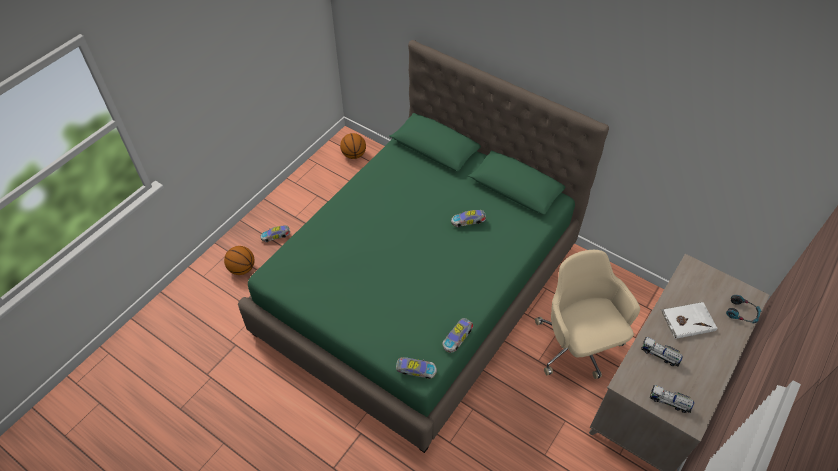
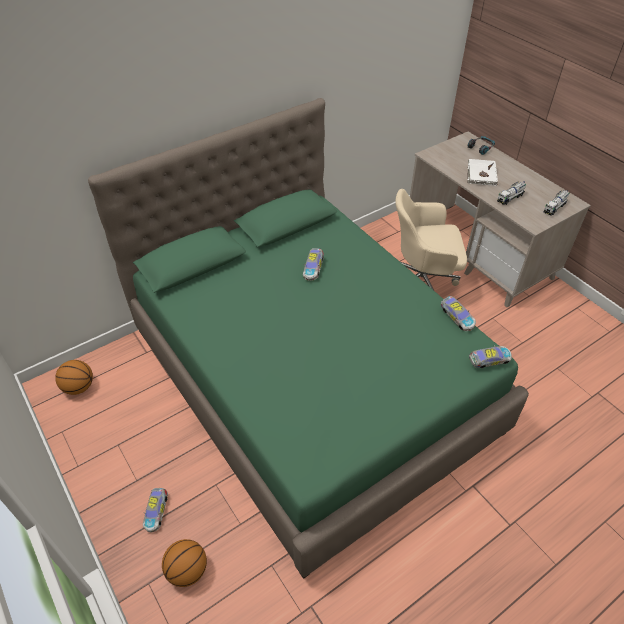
camera: 70 degrees left, 5 degrees down
toy car [396,357,437,379] -> toy car turned 45 degrees clockwise [469,345,512,368]

